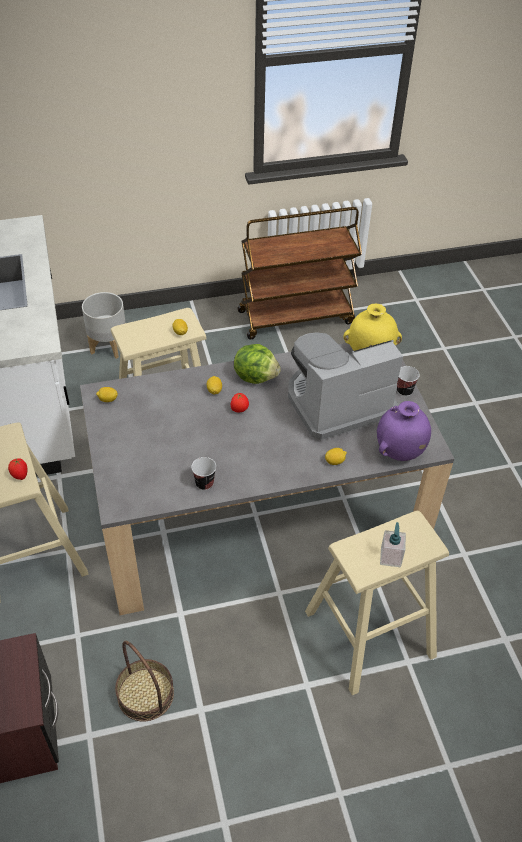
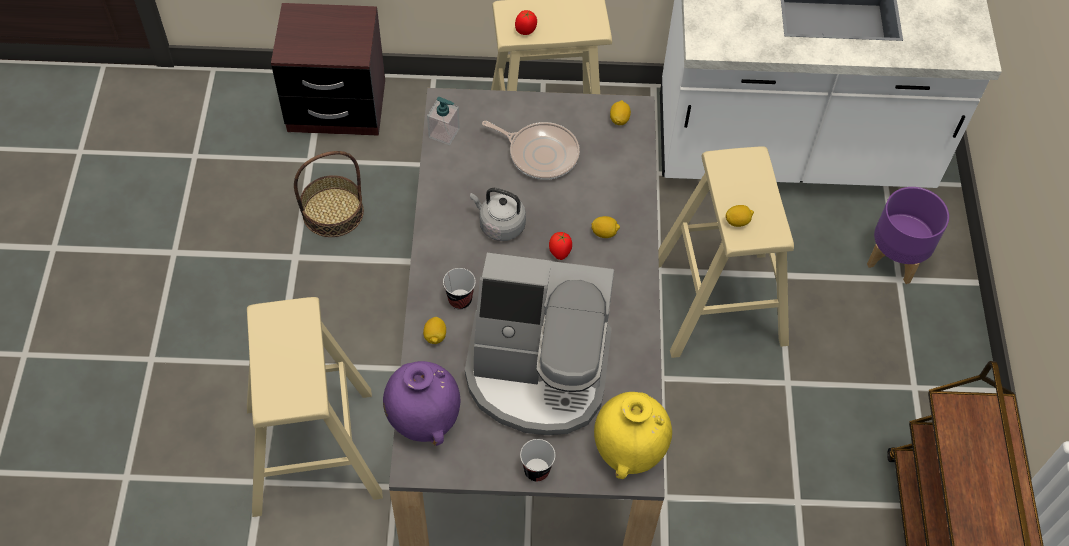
camera: 105 degrees right, 10 degrees up
grey planter [82,292,126,359] -> purple planter [867,187,949,284]
cup [191,457,216,490] -> cup moved to [443,268,476,310]
lettuce [234,344,281,384] -> none
coffee machine [288,332,403,440] -> coffee machine turned 105 degrees clockwise [465,253,614,435]
soap dispenser [380,522,406,567] -> soap dispenser moved to [427,97,460,145]
none -> grey kettle [470,188,526,241]
none -> frying pan [482,121,580,180]

